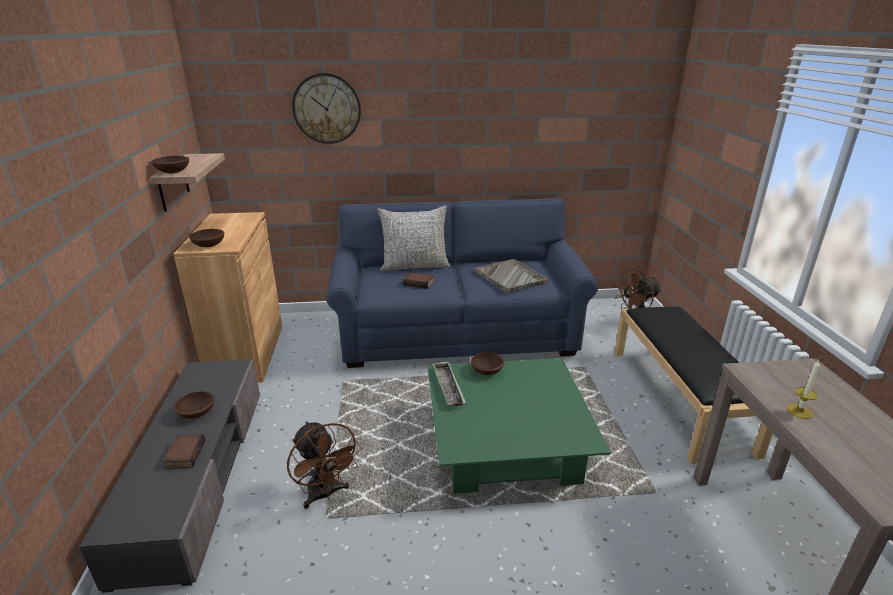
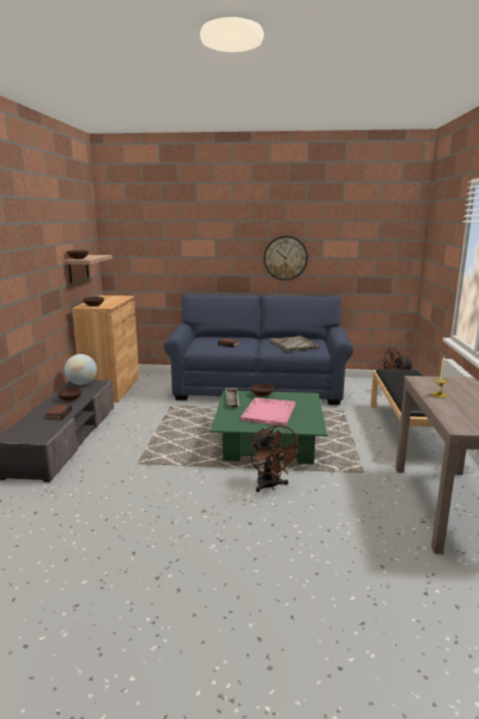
camera: 10 degrees right, 10 degrees down
brown fan [287,421,362,509] -> brown fan moved to [251,425,303,492]
wall clock [292,73,361,144] -> wall clock moved to [264,236,308,280]
grey pillow [377,206,450,271] -> none
none -> globe [64,354,97,385]
none -> pink tray [241,398,296,426]

